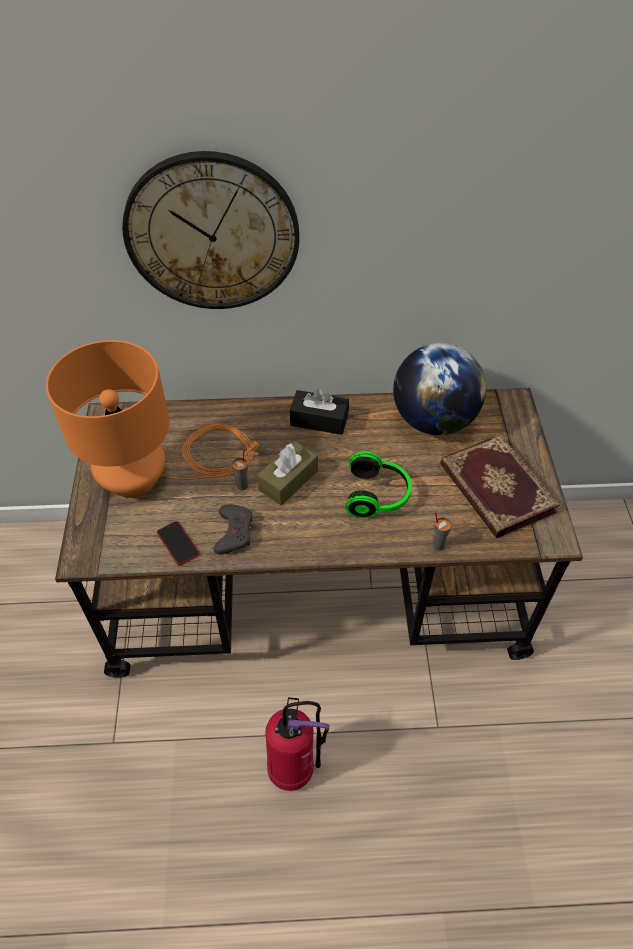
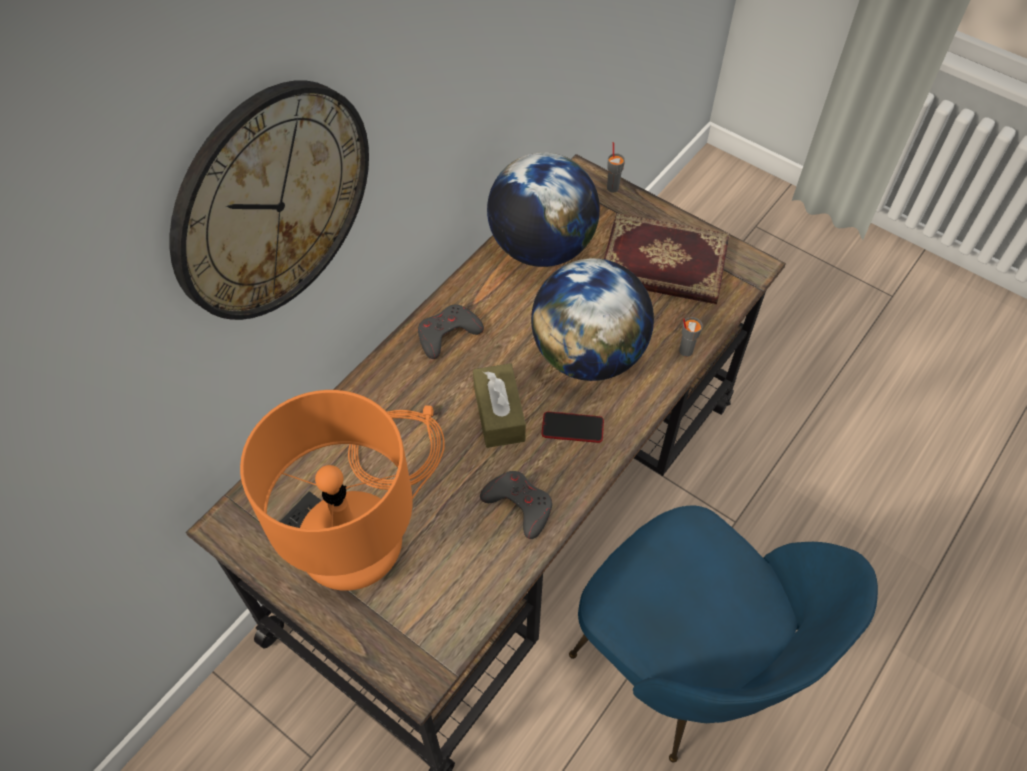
camera: 50 degrees left, 5 degrees up
phone [157,521,199,566] -> phone moved to [542,412,604,443]
grey cup [232,449,248,491] -> grey cup moved to [607,142,625,192]
fire extinguisher [265,697,330,791] -> blue chair [569,506,878,763]
black tissue box [290,389,349,435] -> grey game controller [418,305,484,359]
headphones [345,451,412,518] -> globe [531,258,654,381]

